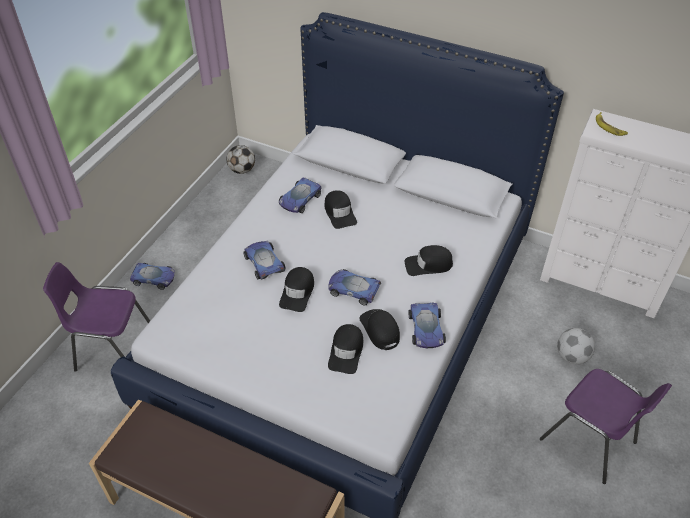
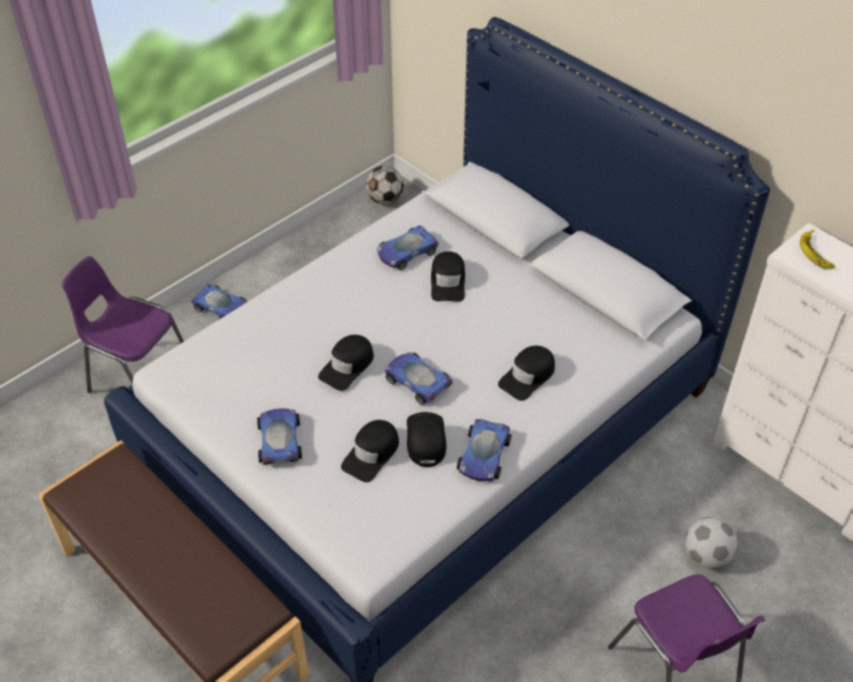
camera: 20 degrees right, 0 degrees up
toy car [243,241,286,280] -> toy car moved to [257,408,302,465]
black cap [405,245,453,276] -> black cap turned 60 degrees counterclockwise [498,346,555,401]

